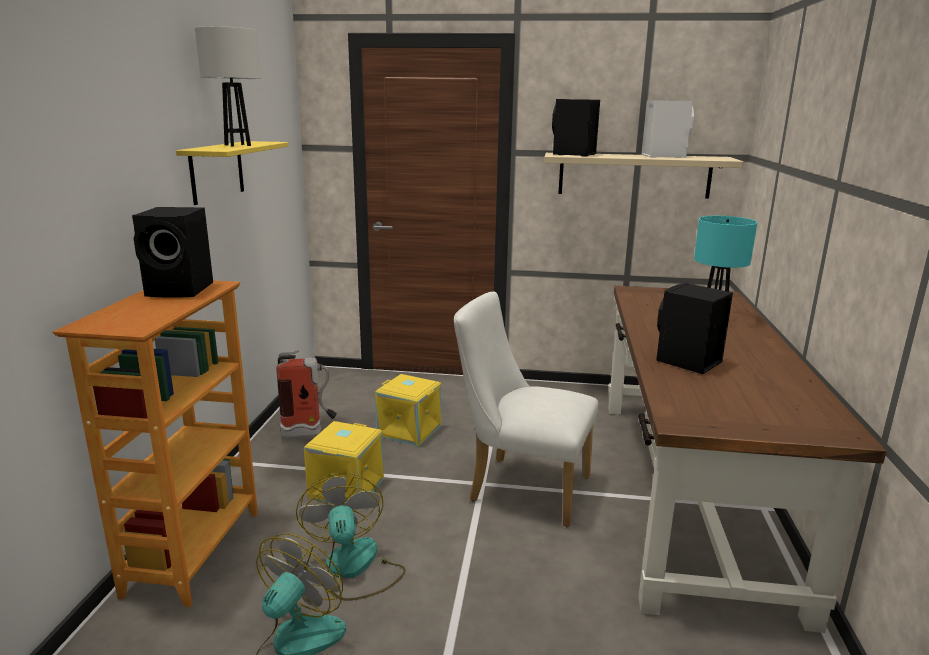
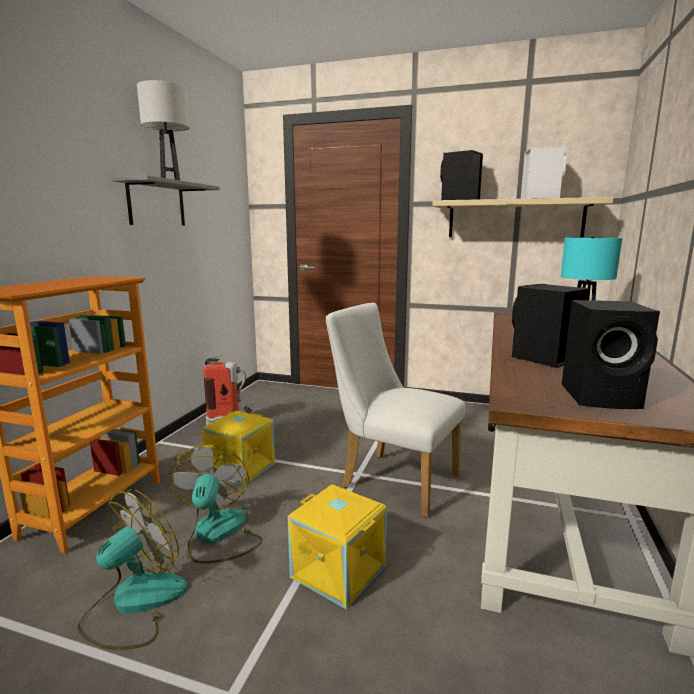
camera: 10 degrees right, 5 degrees down
black speaker [132,207,213,298] -> black speaker moved to [562,300,660,409]
yellow shelf [176,141,288,205] -> grey shelf [112,175,220,226]
yellow storage box [375,374,441,446] -> yellow storage box moved to [288,484,387,610]

